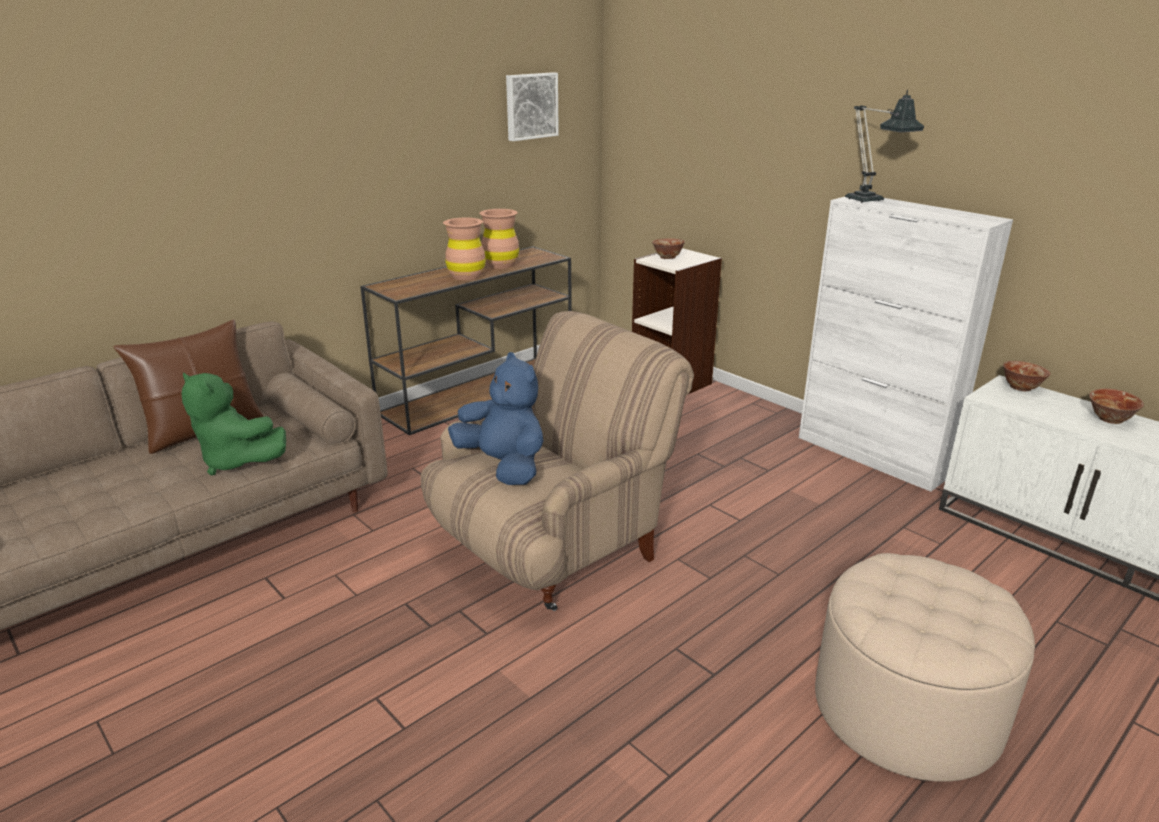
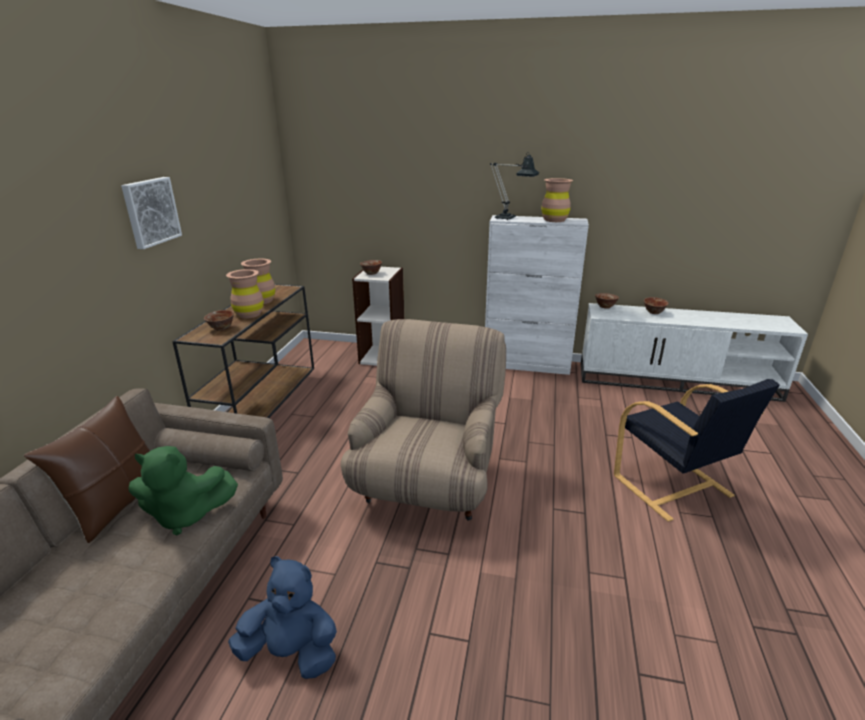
camera: 35 degrees left, 0 degrees up
blue plush toy [448,352,544,485] -> blue plush toy moved to [228,556,337,679]
picture [506,72,559,141] -> picture moved to [121,177,182,249]
beige ottoman [815,553,1035,782] -> black armchair [614,379,780,522]
none -> bowl [204,310,234,331]
none -> brown vase [541,178,573,222]

